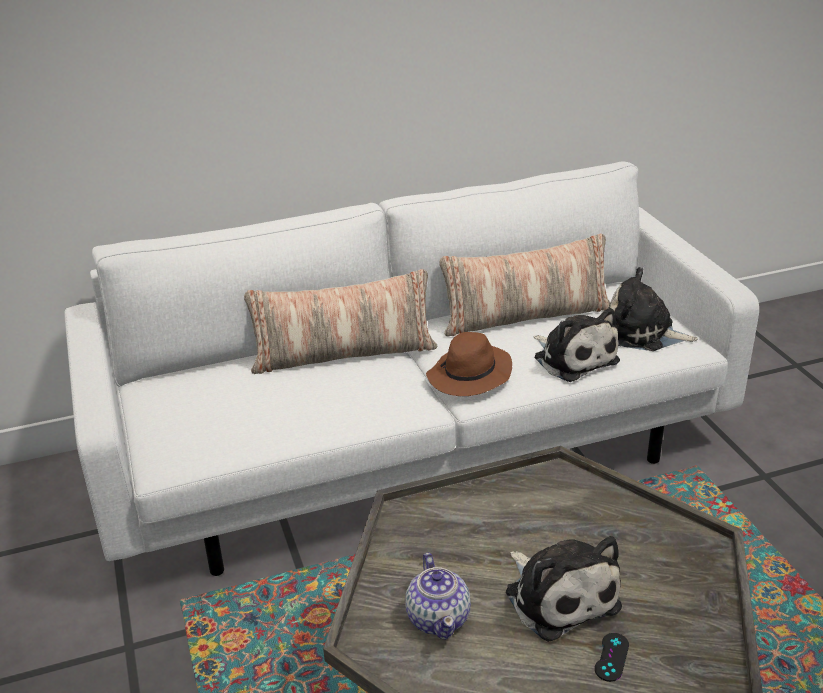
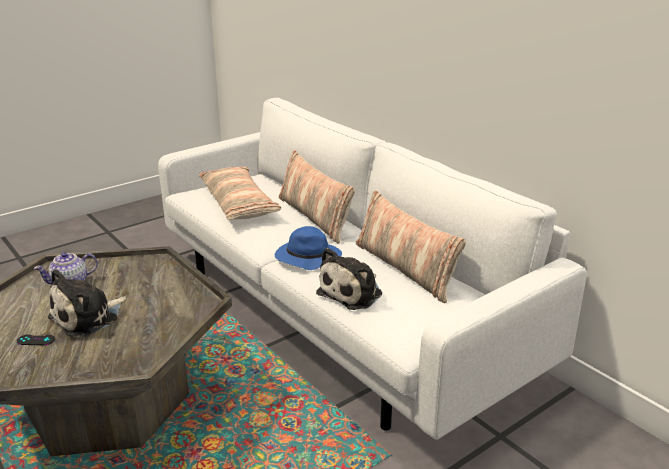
camera: 70 degrees right, 5 degrees down
brown hat [426,332,512,396] -> blue hat [275,226,342,270]
plush toy [609,267,698,351] -> none
none -> pillow [198,167,281,220]

